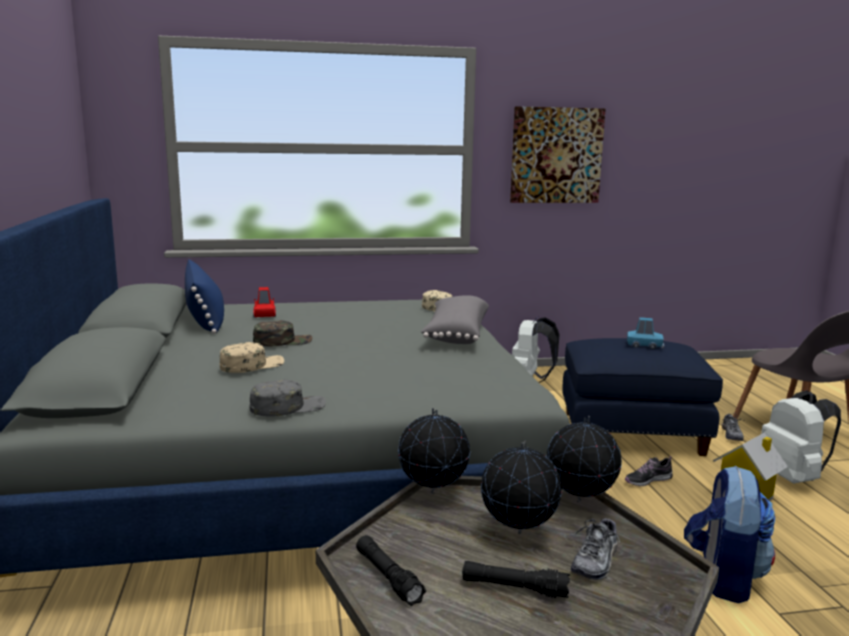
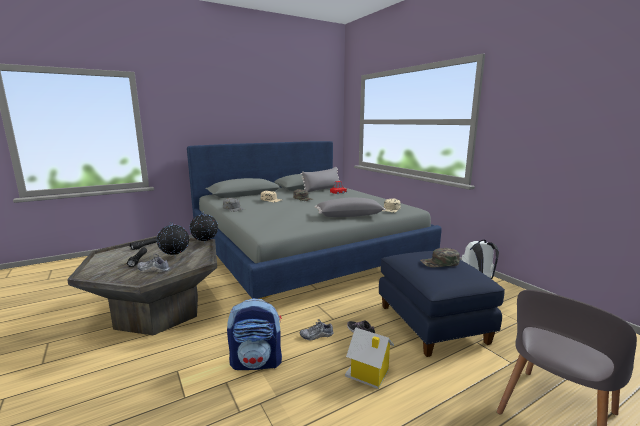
camera: 70 degrees right, 0 degrees up
blue pillow [185,259,224,334] -> grey pillow [300,167,340,192]
picture [510,106,606,203] -> none
globe [546,416,622,502] -> none
blue toy car [627,317,664,349] -> green cap [420,248,460,267]
shoe [721,413,746,441] -> shoe moved to [300,319,333,341]
white backpack [760,391,841,484] -> none

